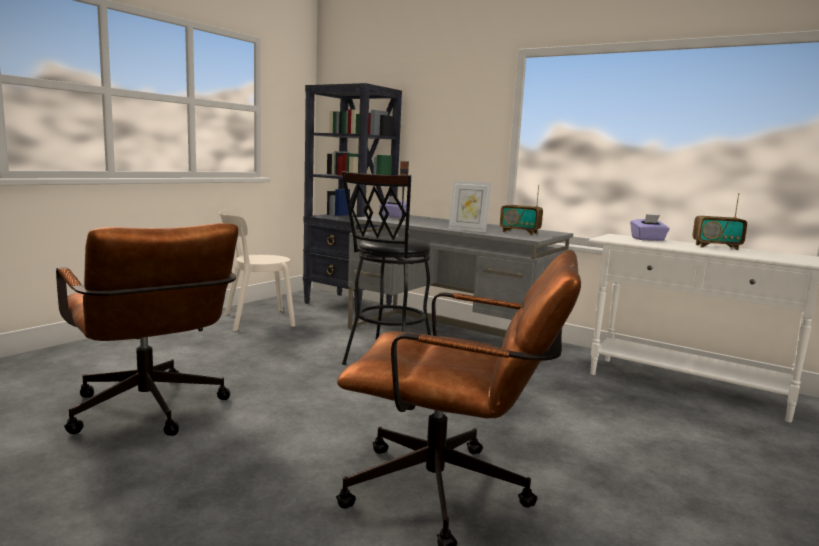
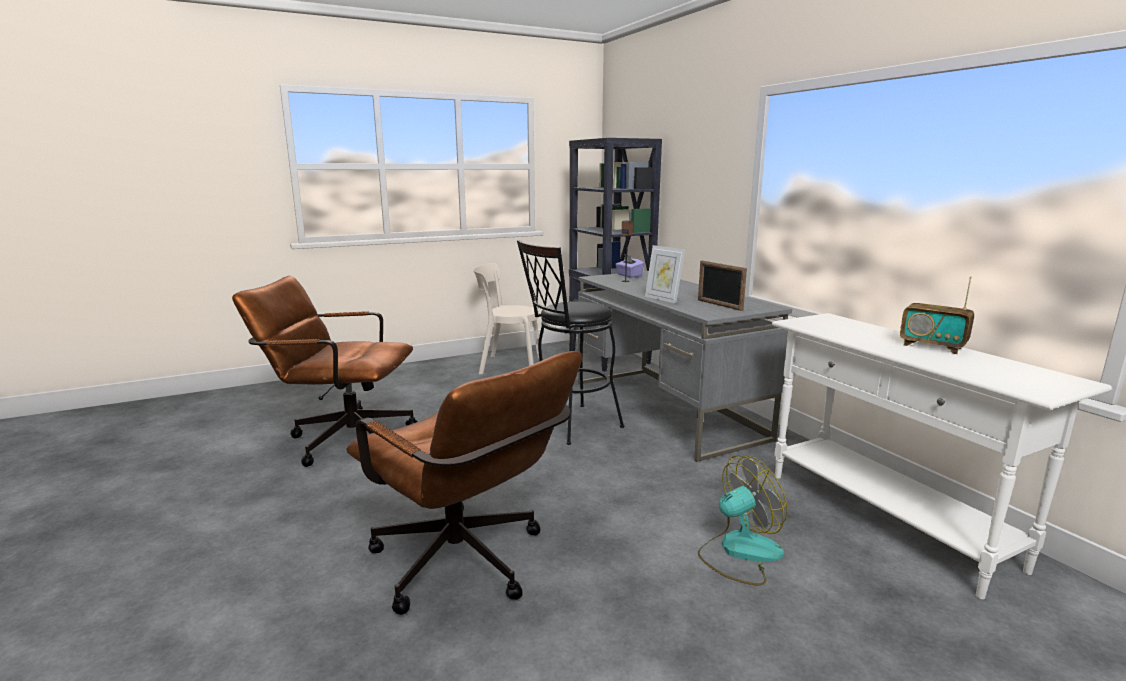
camera: 30 degrees right, 5 degrees up
brown office chair [56,223,239,436] -> brown office chair turned 105 degrees clockwise [232,276,417,467]
radio [500,185,543,235] -> picture frame [698,261,747,311]
purple tissue box [630,214,670,241] -> none
none -> fan [698,455,788,586]

